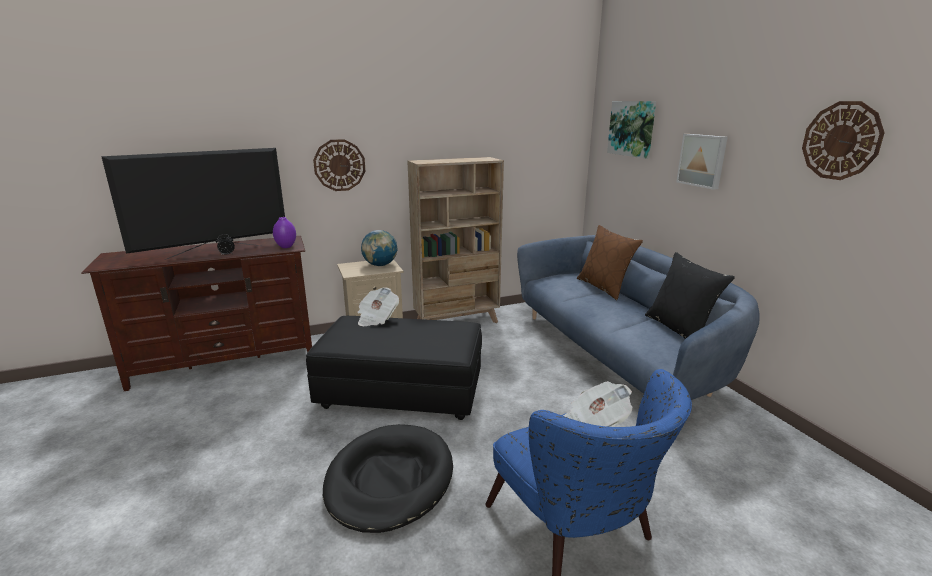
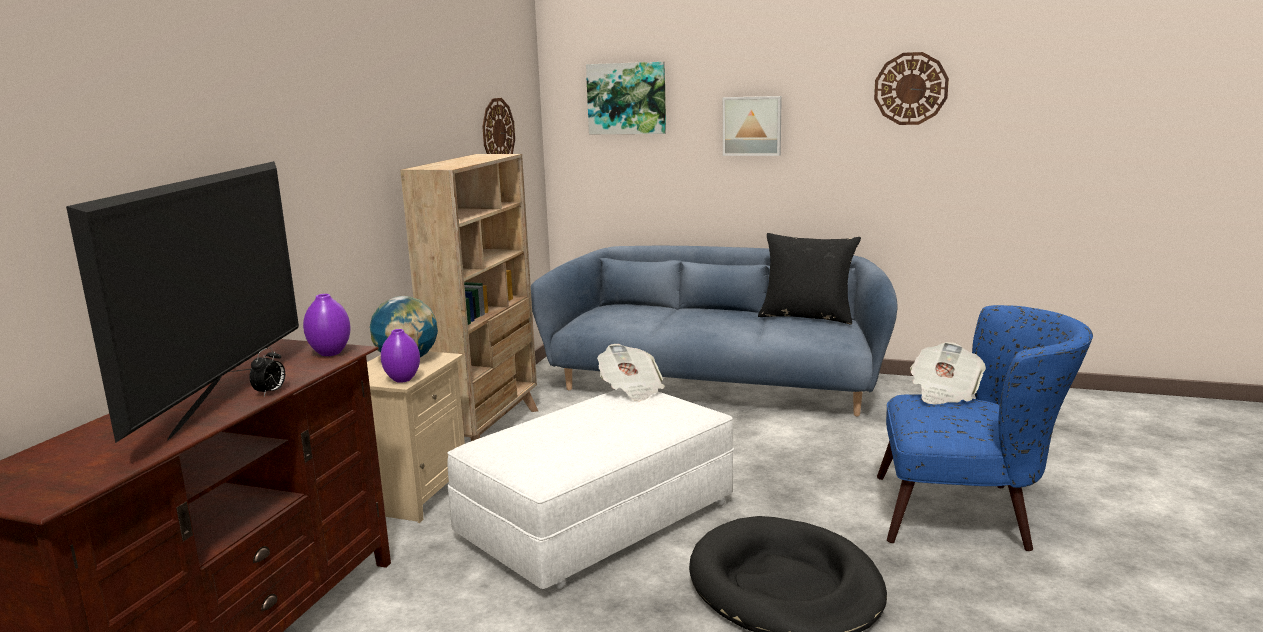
camera: 50 degrees left, 5 degrees down
black ottoman [306,316,482,420] -> white ottoman [447,388,734,590]
wall clock [313,139,365,191] -> wall clock moved to [482,98,515,154]
newspaper [357,287,399,326] -> newspaper moved to [597,344,665,402]
brown pillow [577,225,643,300] -> none
none -> purple vase [381,329,420,383]

